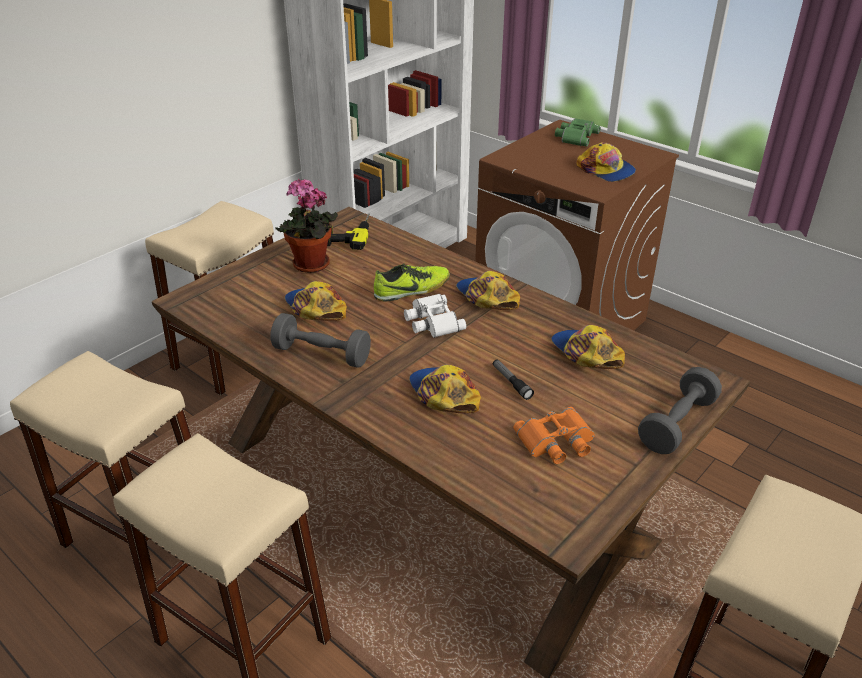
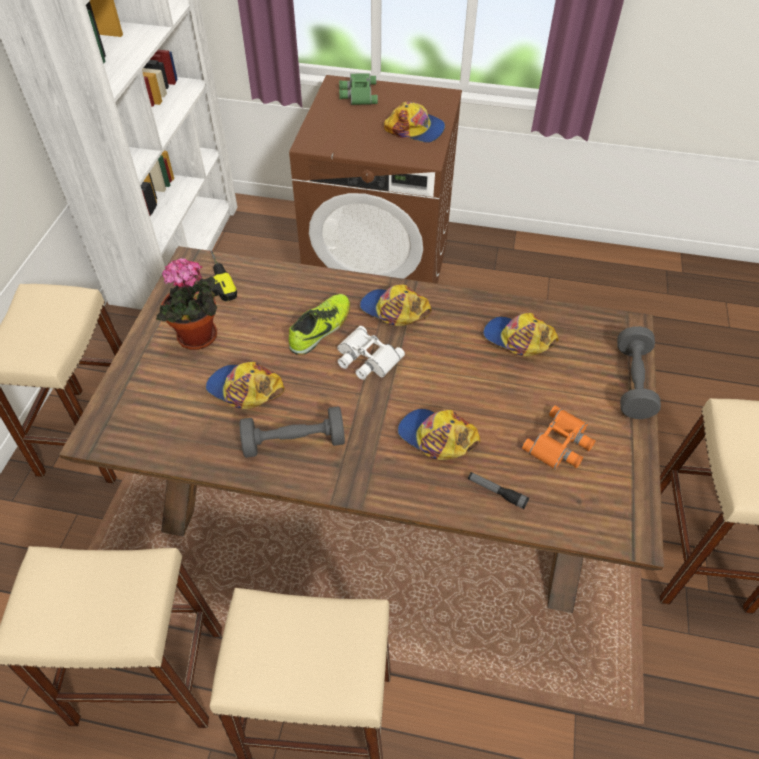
camera: 30 degrees left, 15 degrees up
flashlight [493,359,534,400] -> flashlight moved to [468,472,529,509]

